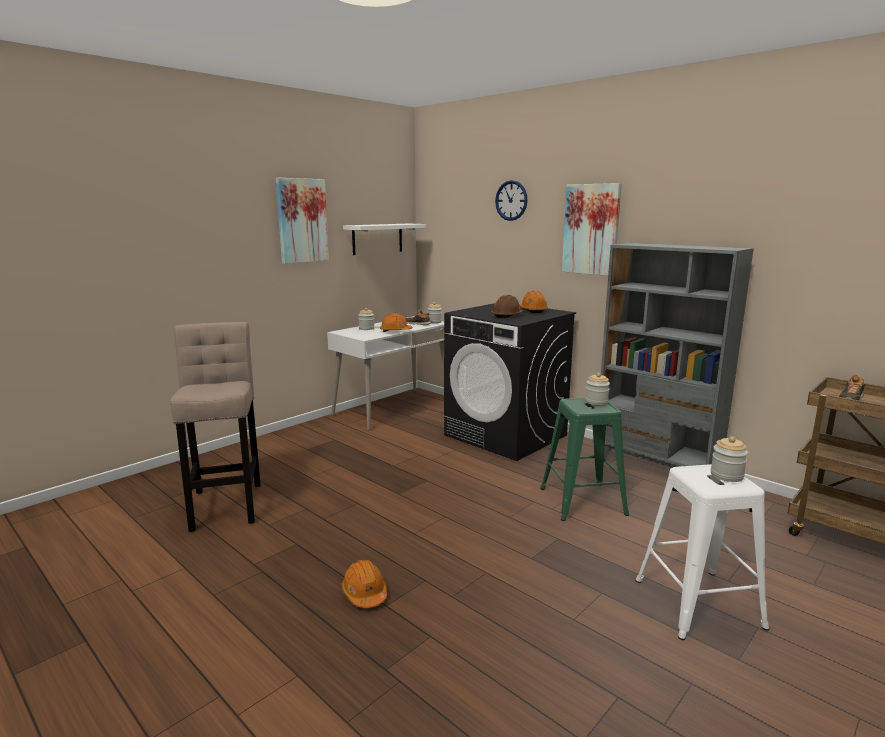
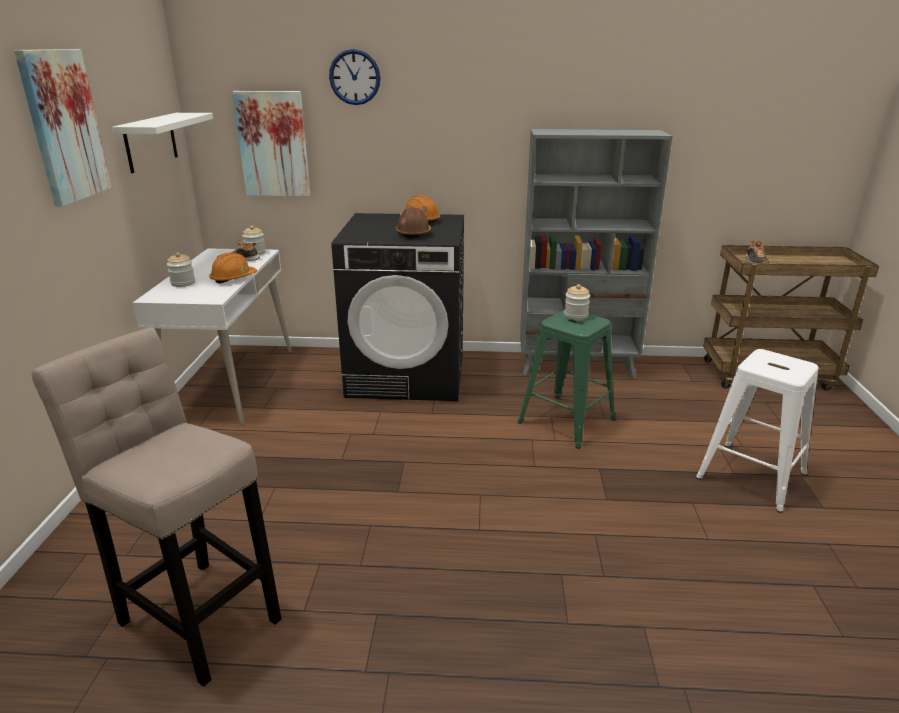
camera: 40 degrees left, 10 degrees up
orange hard hat [342,560,387,608] -> none
picture [562,183,622,276] -> picture moved to [232,91,310,196]
jar [711,436,748,482] -> none

